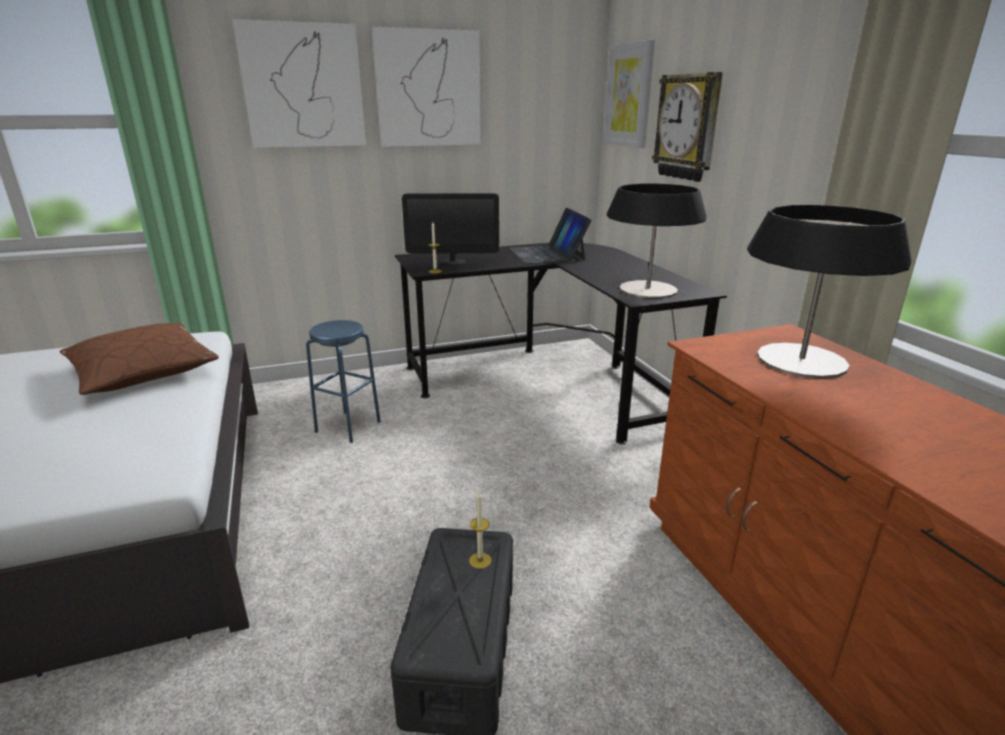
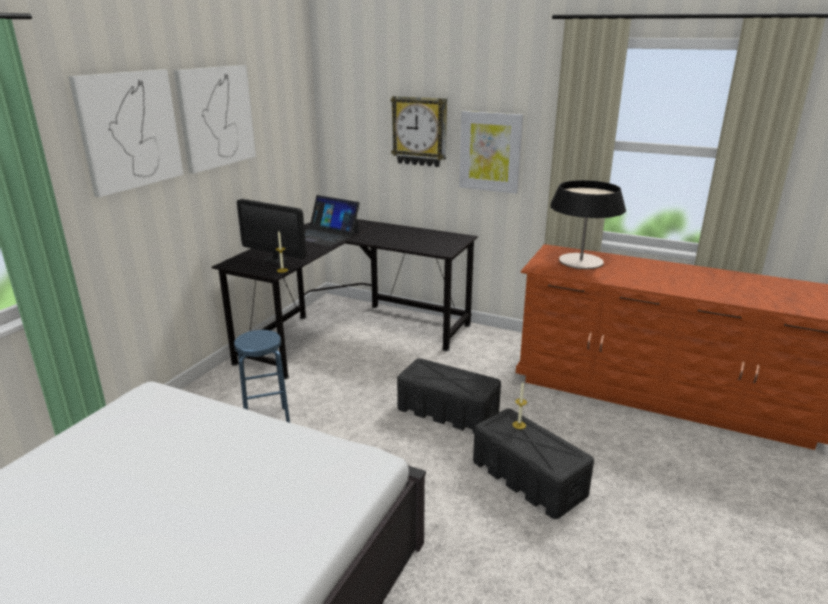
camera: 45 degrees left, 0 degrees up
brown pillow [60,323,219,395] -> none
monitor [402,193,499,265] -> monitor turned 75 degrees clockwise [237,199,306,264]
picture [604,39,655,148] -> picture moved to [459,111,523,194]
table lamp [607,184,707,298] -> none
none -> black storage box [397,358,501,434]

